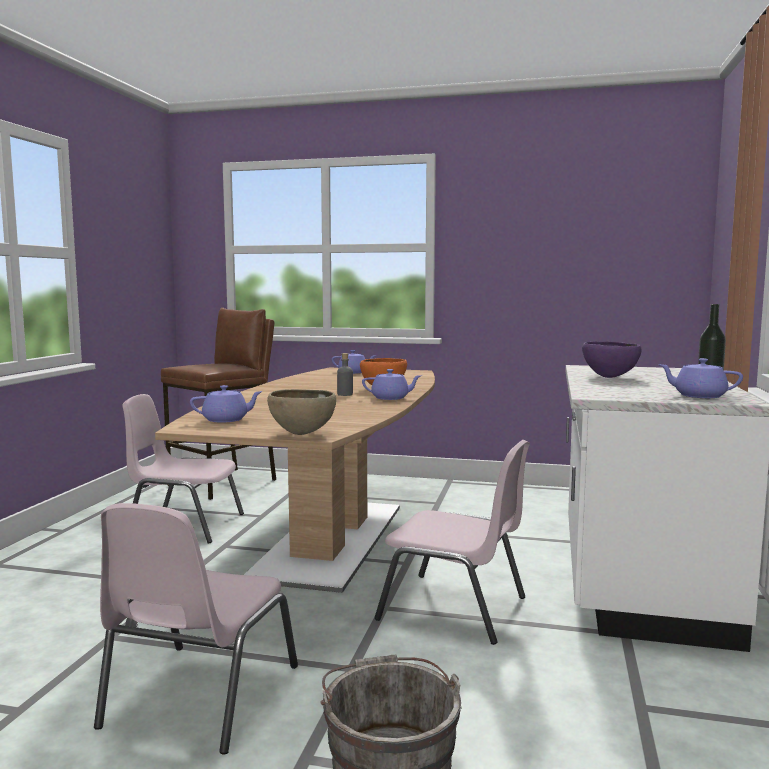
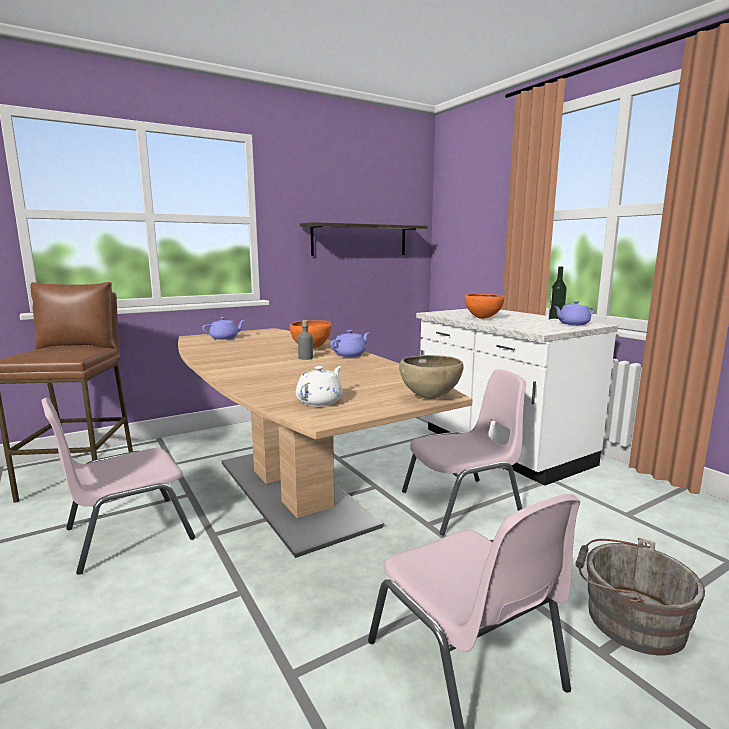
camera: 45 degrees left, 5 degrees up
purple teapot [190,385,263,423] -> white teapot [296,366,343,407]
purple bowl [582,341,641,378] -> orange bowl [465,294,504,319]
none -> shelf [300,222,428,256]

